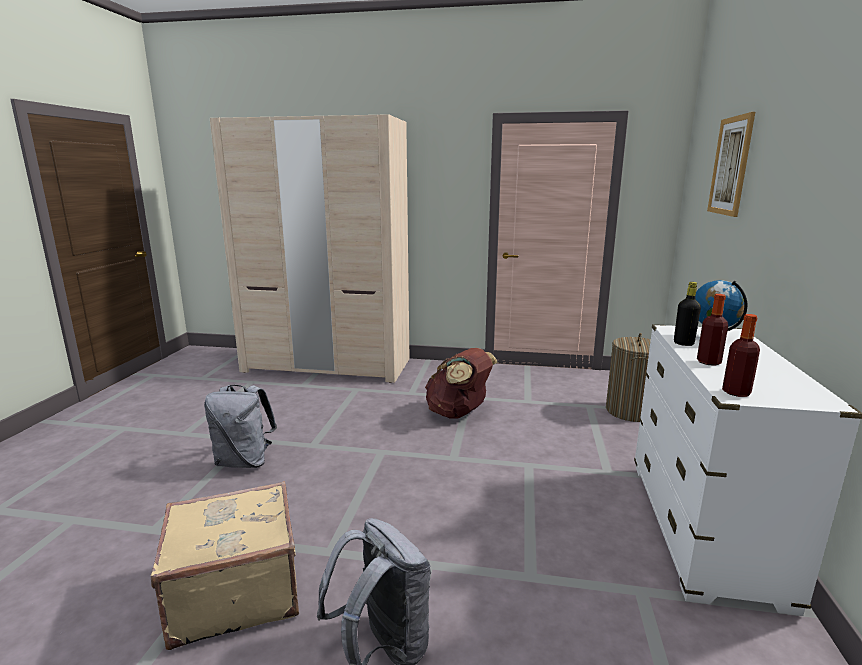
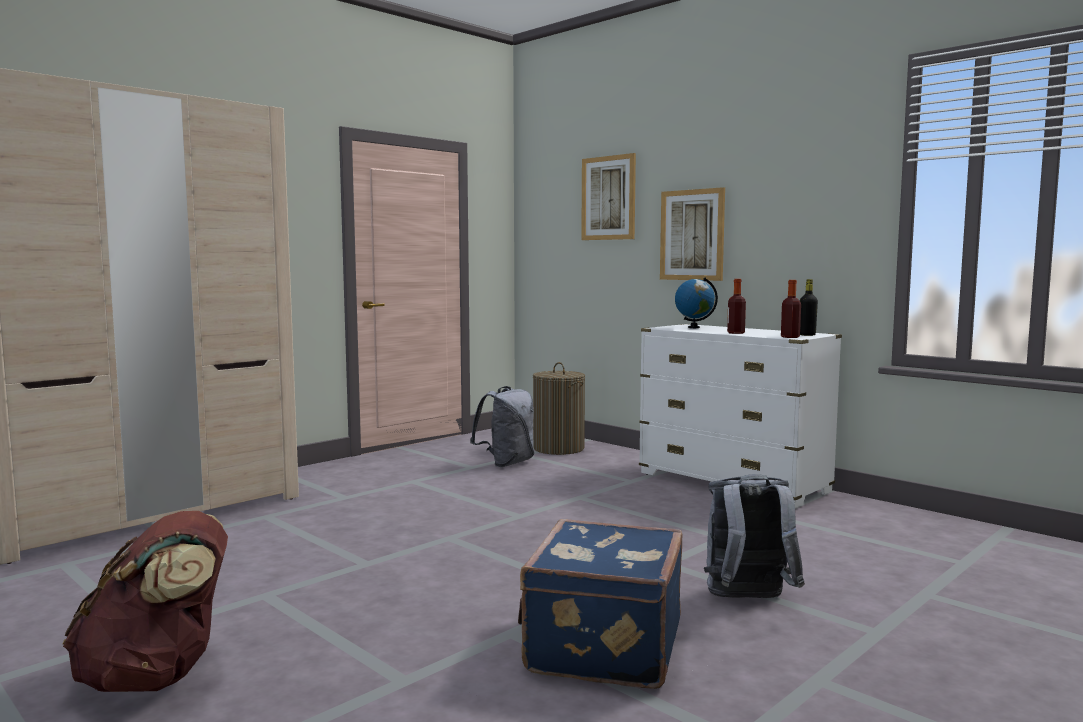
camera: 55 degrees left, 10 degrees down
beige suitcase [151,481,299,650] -> blue suitcase [518,519,683,689]
grey backpack [204,385,277,468] -> grey backpack moved to [470,386,534,467]
brown backpack [425,348,498,419] -> brown backpack moved to [63,511,228,692]
black bottle [674,282,701,346] -> black bottle moved to [800,279,818,336]
none -> picture [660,187,725,281]

